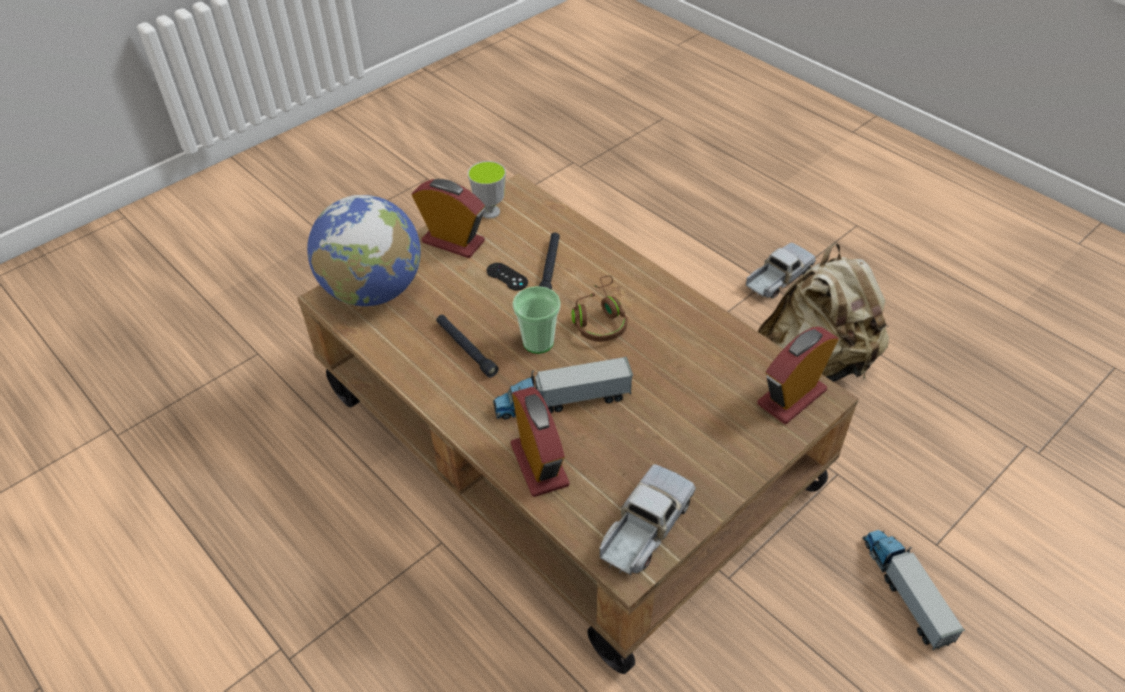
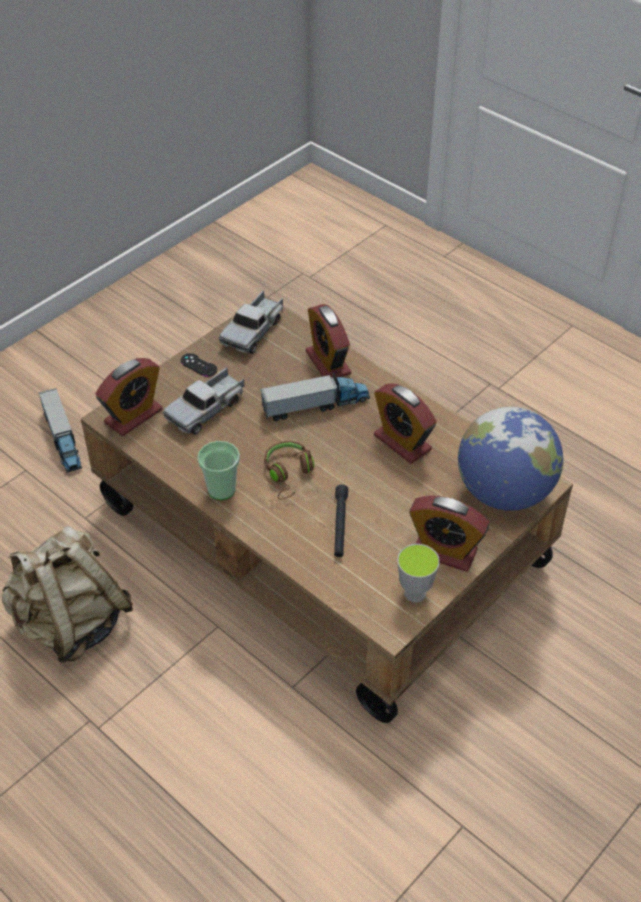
camera: 175 degrees right, 0 degrees up
black flashlight [436,315,499,378] -> alarm clock [374,383,437,464]
black game controller [487,263,528,290] -> black game controller moved to [181,353,217,377]
cup [513,286,561,354] -> cup moved to [197,441,240,500]
toy truck [746,243,816,298] -> toy truck moved to [163,368,244,435]

